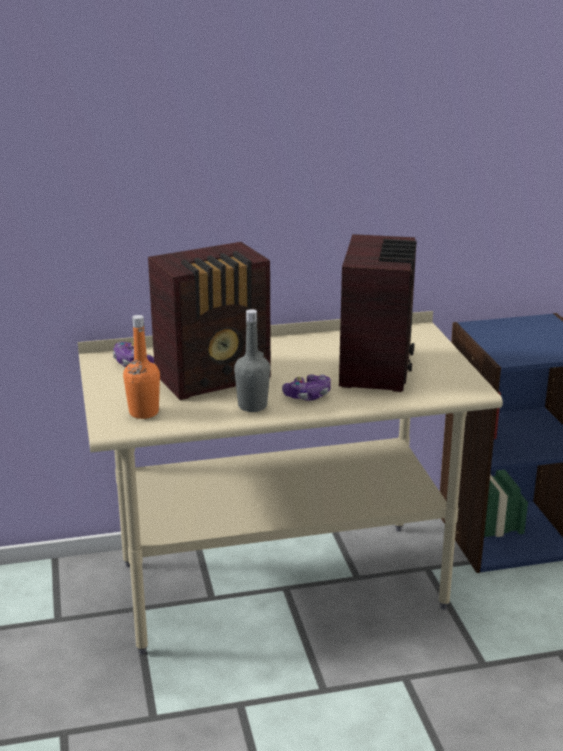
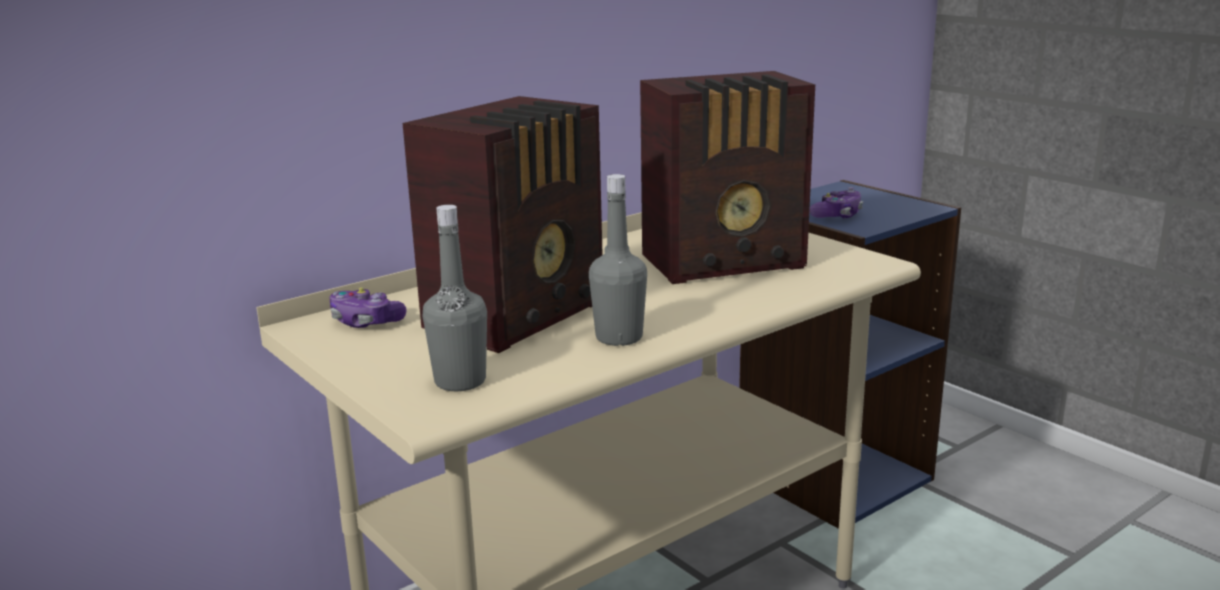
camera: 25 degrees left, 5 degrees down
orange bottle [123,315,160,419] -> grey bottle [423,205,487,391]
game controller [282,374,331,401] -> game controller moved to [809,187,863,218]
radio [339,234,417,392] -> radio turned 90 degrees clockwise [640,71,815,284]

